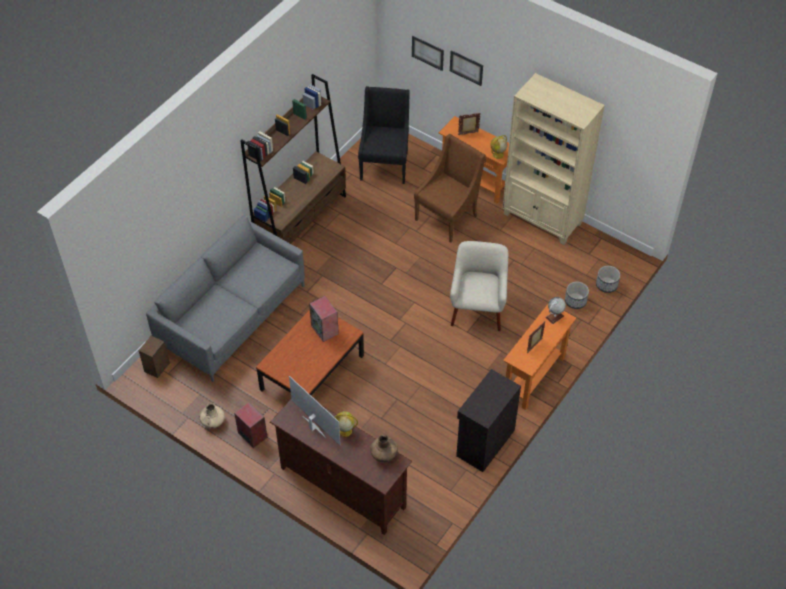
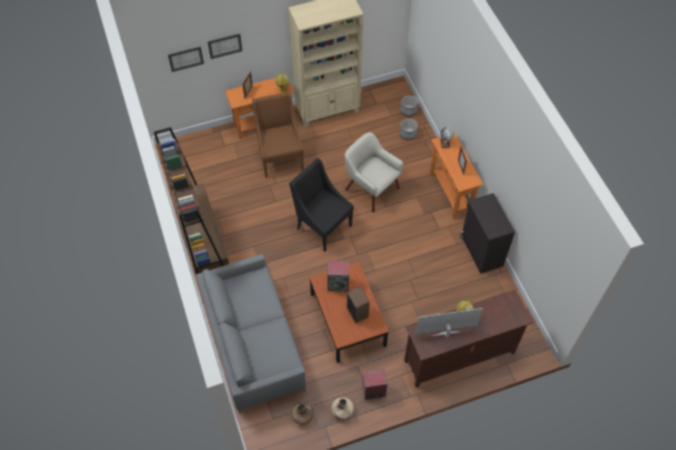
camera: 55 degrees left, 5 degrees up
speaker [139,335,170,378] -> speaker moved to [347,286,370,323]
black armchair [358,86,410,184] -> black armchair moved to [289,158,354,252]
brown vase [370,435,398,462] -> brown vase moved to [291,402,314,425]

